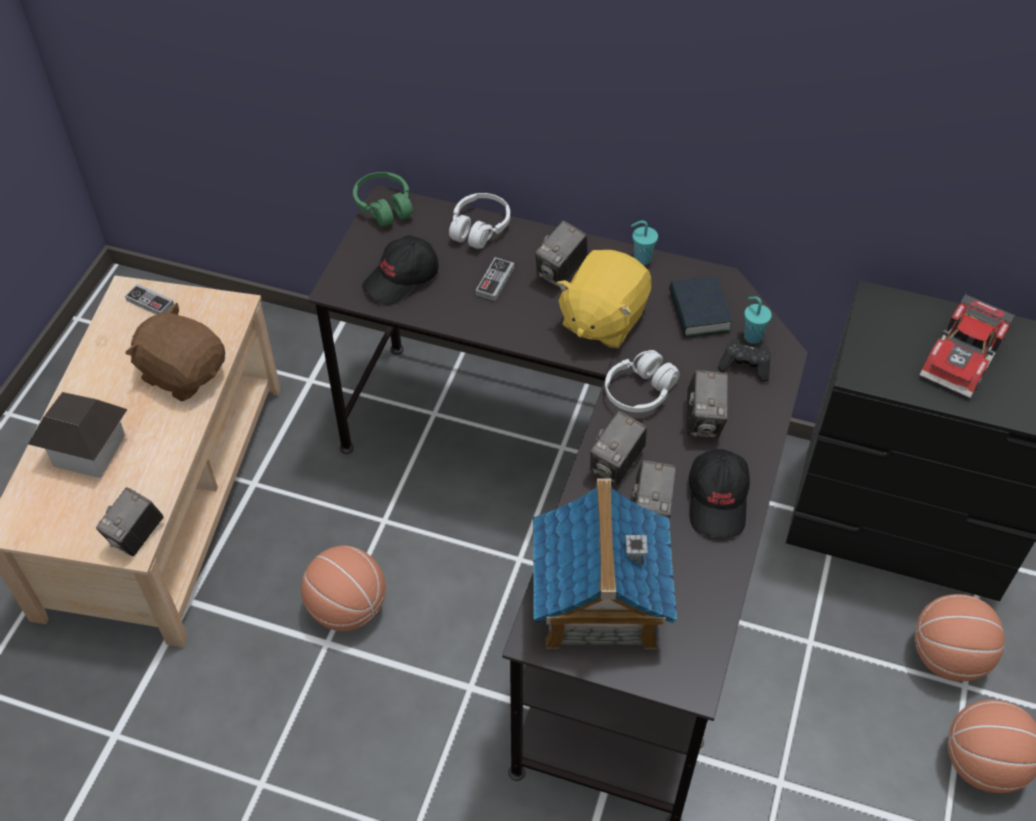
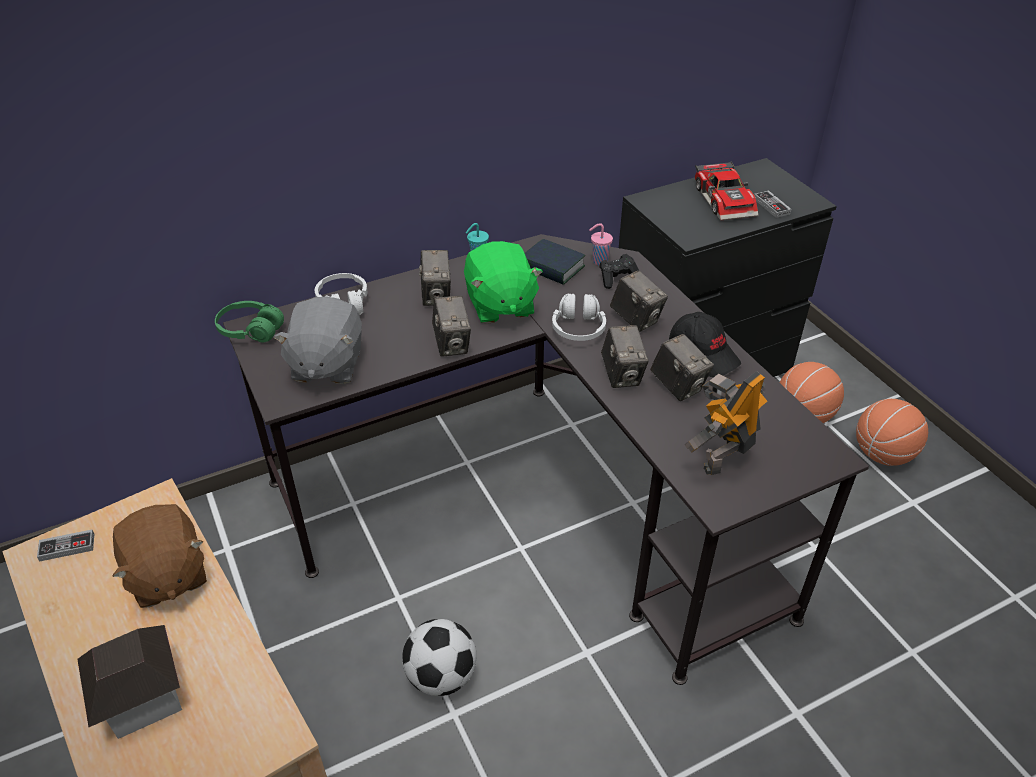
camera: 45 degrees left, 10 degrees down
camera [96,487,163,557] -> camera moved to [432,296,471,357]
brown plush toy [126,303,225,401] -> brown plush toy turned 105 degrees counterclockwise [112,504,207,608]
basketball [301,545,386,631] -> football [402,619,477,696]
black cap [362,235,439,305] -> grey plush toy [273,296,362,384]
game controller [476,257,514,301] -> game controller moved to [754,190,791,218]
toy house [533,479,677,649] -> toy robot [685,371,768,475]
yellow plush toy [556,250,651,348] -> green plush toy [464,241,543,324]
turquoise cup [744,297,772,344] -> pink cup [589,223,613,266]

